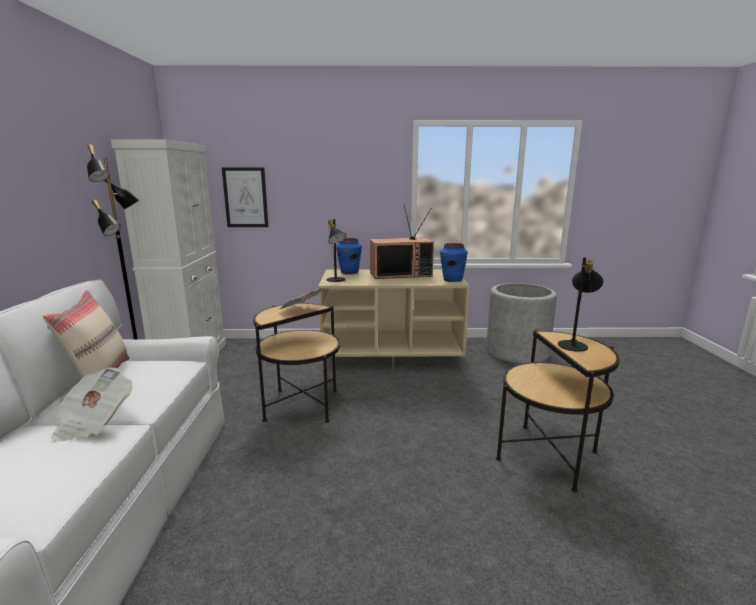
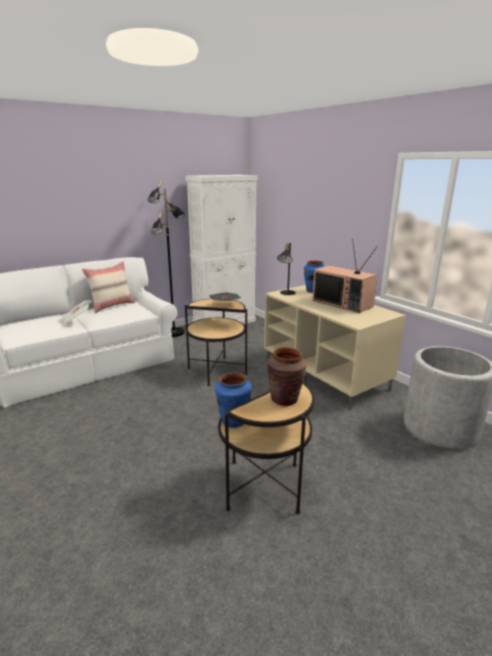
camera: 55 degrees right, 5 degrees up
picture [222,167,268,227] -> none
blue vase [440,243,468,282] -> blue vase moved to [215,373,252,428]
black table lamp [558,257,603,352] -> brown vase [267,347,307,406]

